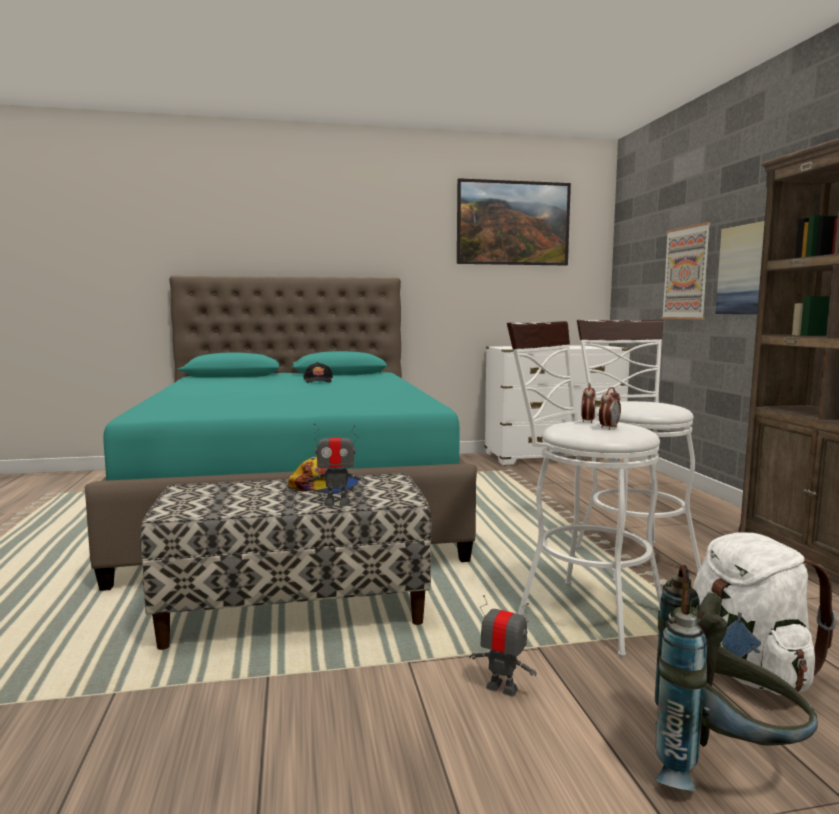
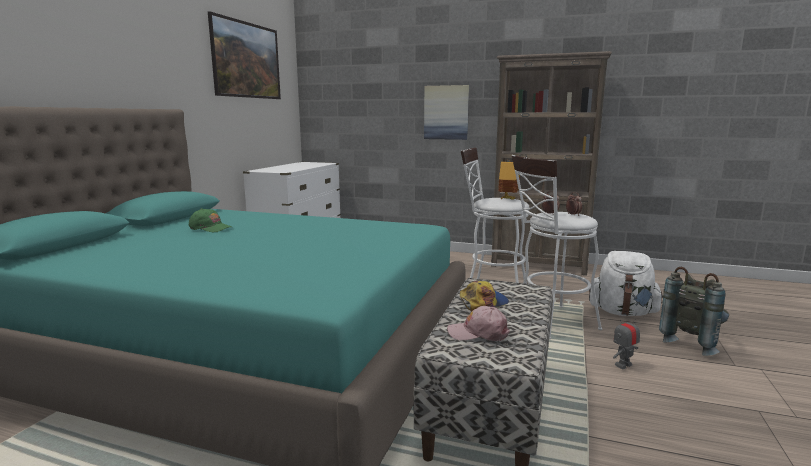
camera: 60 degrees left, 5 degrees up
black cap [303,362,333,383] -> green cap [189,208,232,232]
toy robot [306,423,367,507] -> none
picture [661,222,711,319] -> none
none -> pink cap [447,306,510,341]
none -> toy house [498,160,520,200]

